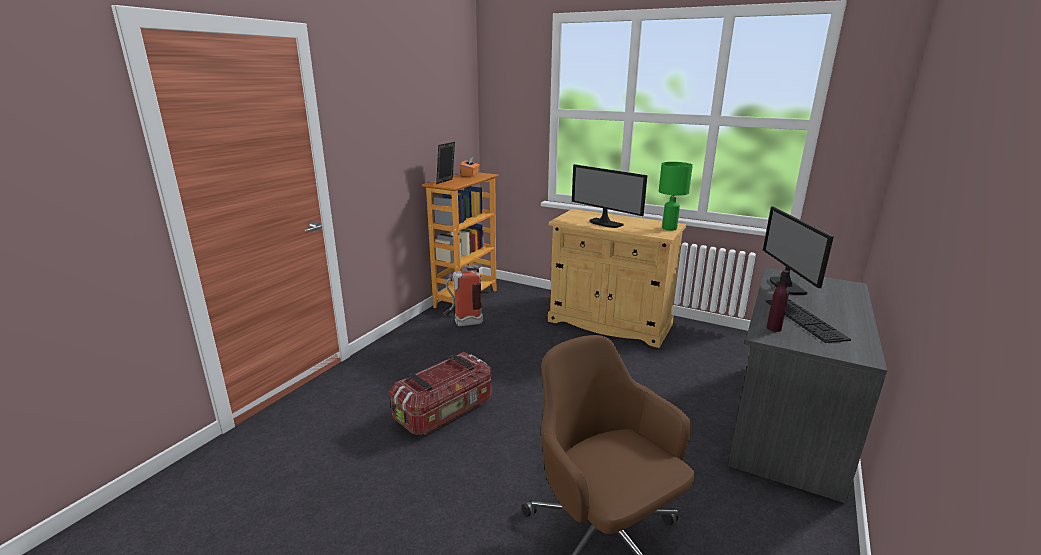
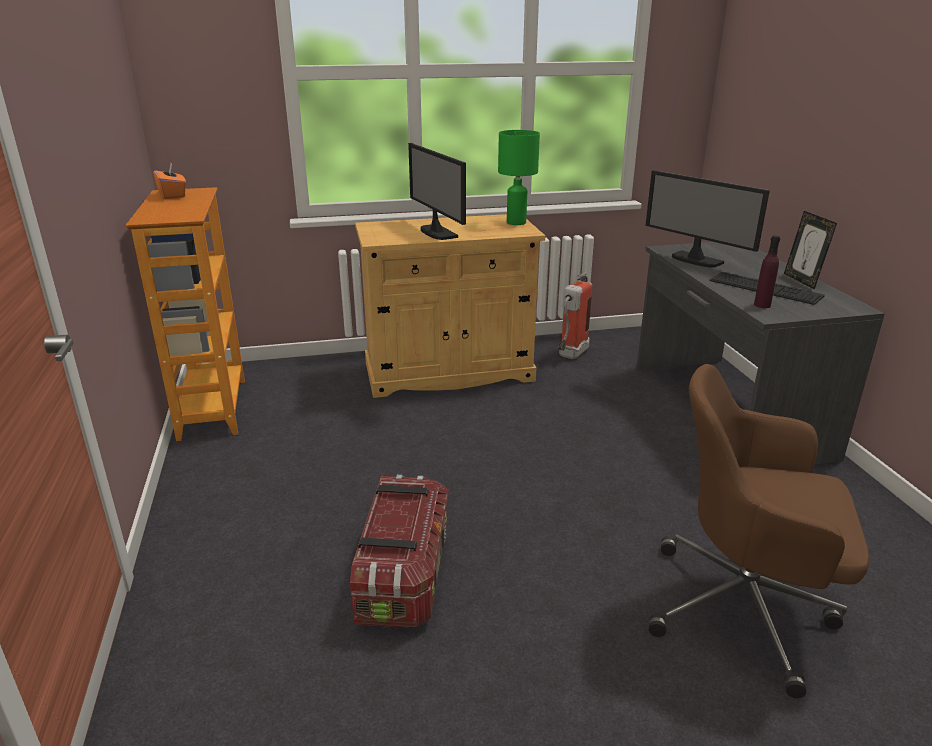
camera: 40 degrees left, 5 degrees up
picture frame [436,142,455,184] -> picture frame moved to [784,211,837,289]
fire extinguisher [443,265,483,326] -> fire extinguisher moved to [558,273,592,359]
monitor [572,164,648,228] -> monitor turned 60 degrees clockwise [408,143,466,240]

